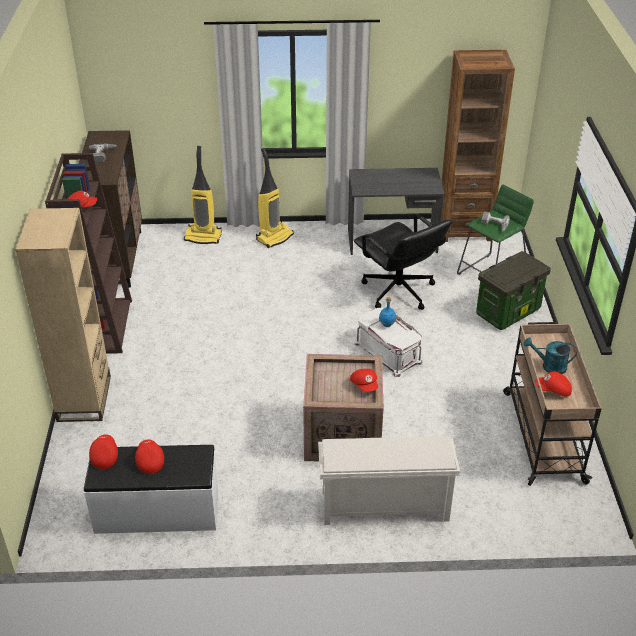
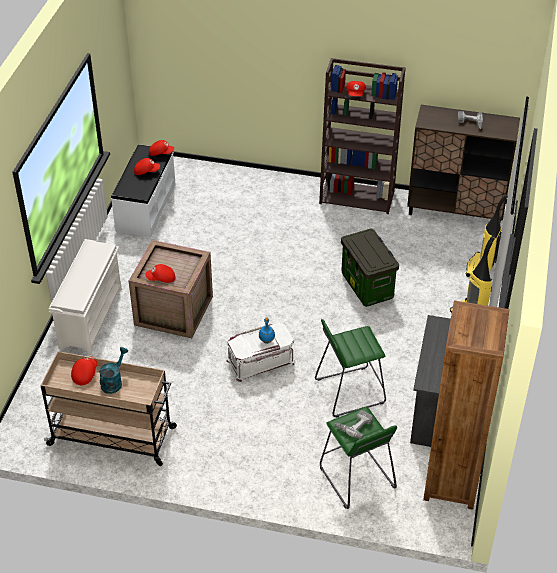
camera: 105 degrees right, 5 degrees up
beige bookcase [15,208,111,422] -> none
black office chair [354,214,452,310] -> green stool [315,319,386,418]
storage box [476,251,551,330] -> storage box moved to [341,229,399,307]

